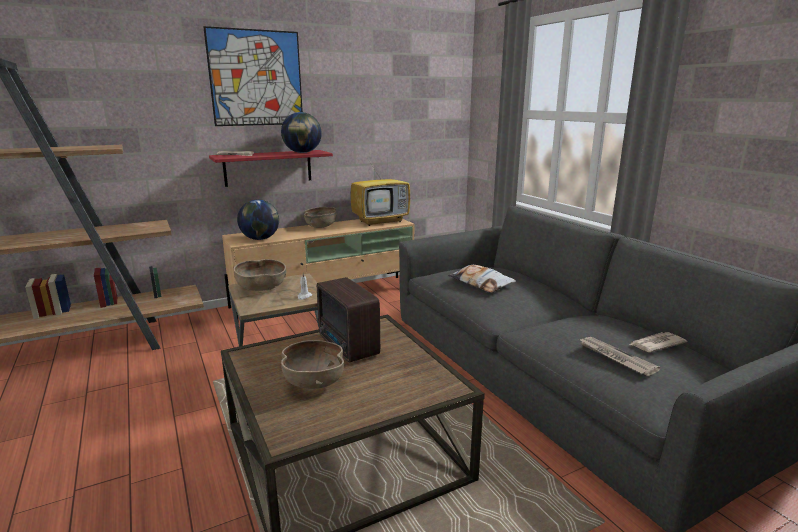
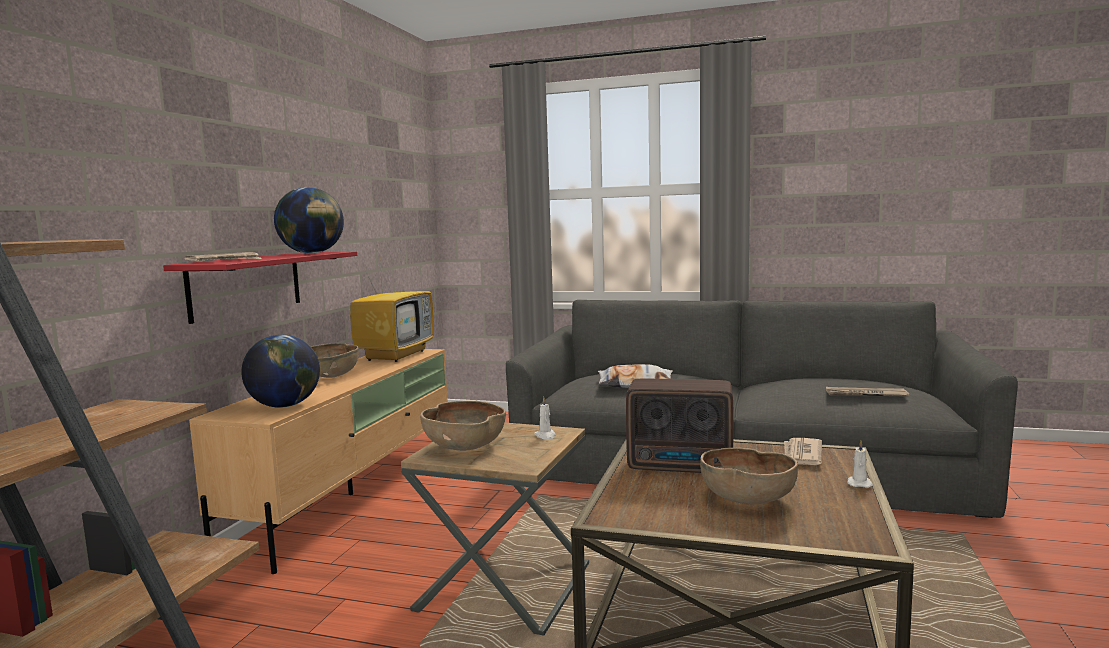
camera: 45 degrees left, 10 degrees down
picture [203,26,303,126] -> none
newspaper [629,332,687,352] -> newspaper moved to [784,438,822,465]
none -> white candle [847,441,873,488]

